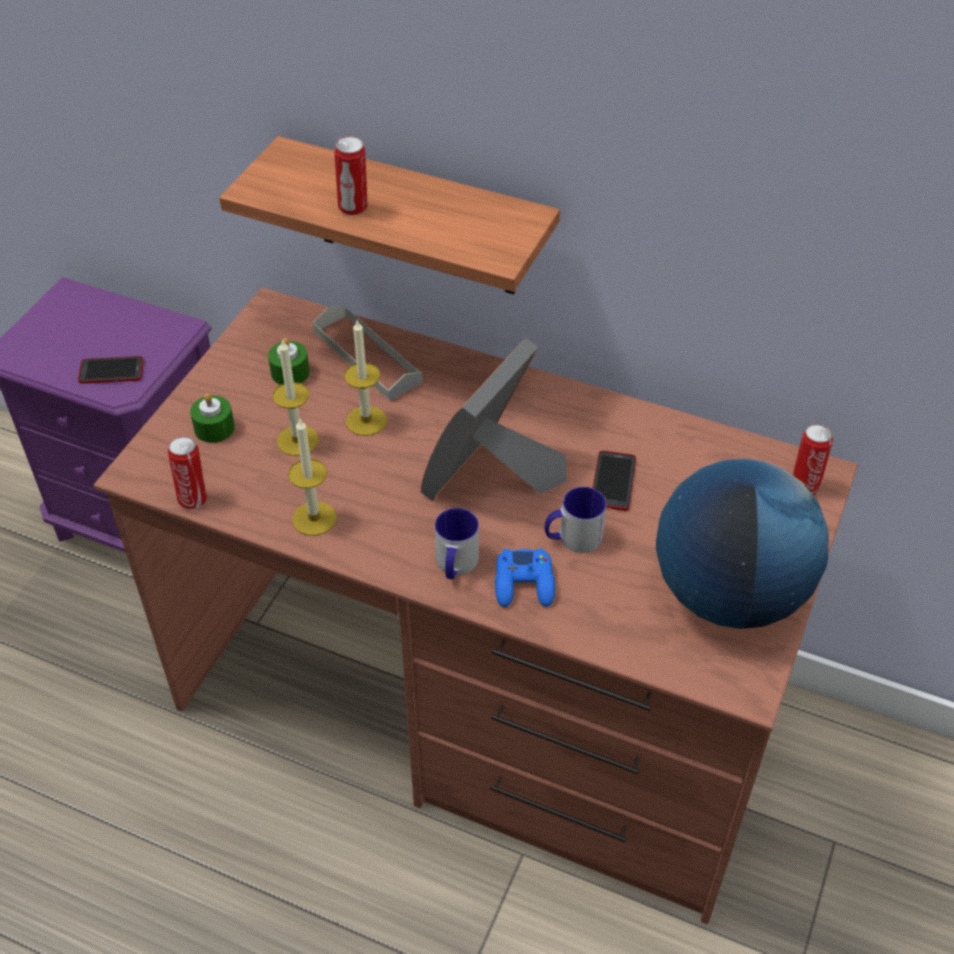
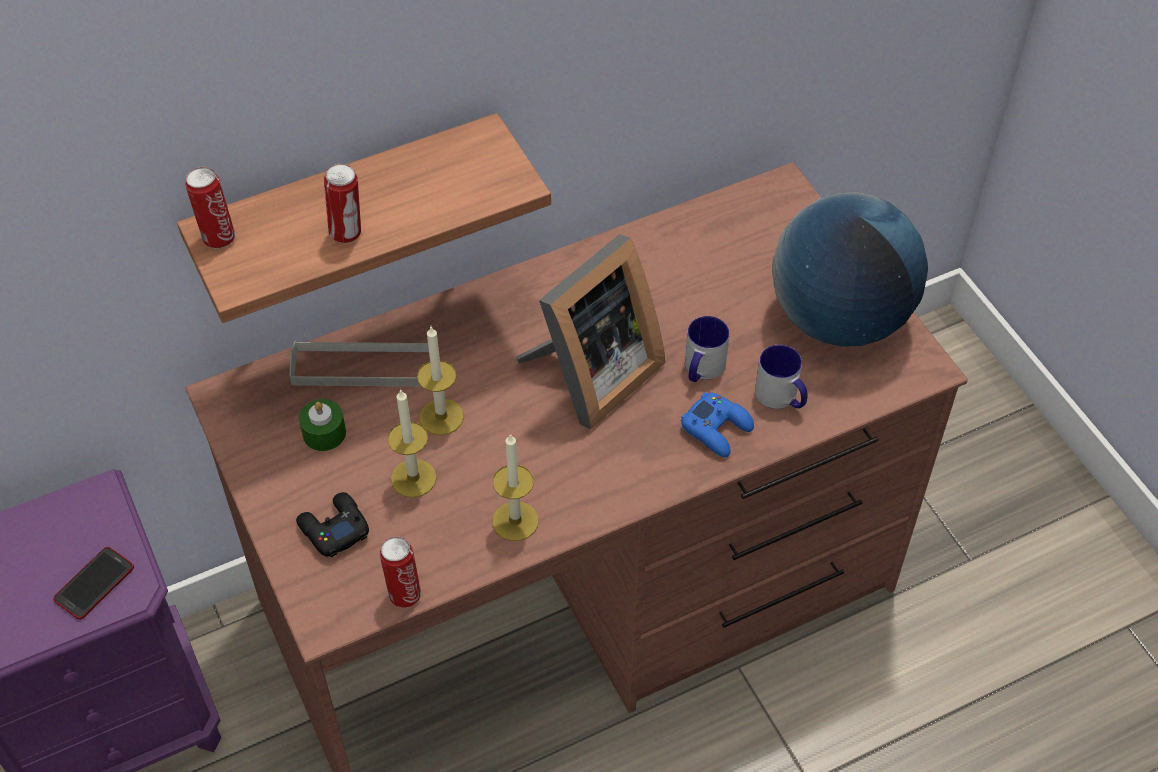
camera: 50 degrees left, 5 degrees up
green candle [190,393,235,443] -> black game controller [296,492,369,557]
picture frame [421,338,567,501] -> picture frame turned 120 degrees counterclockwise [516,234,665,430]
mug [435,508,479,579] -> mug moved to [755,345,808,409]
phone [593,451,636,511] -> none
can [793,424,833,496] -> can moved to [185,167,235,249]

